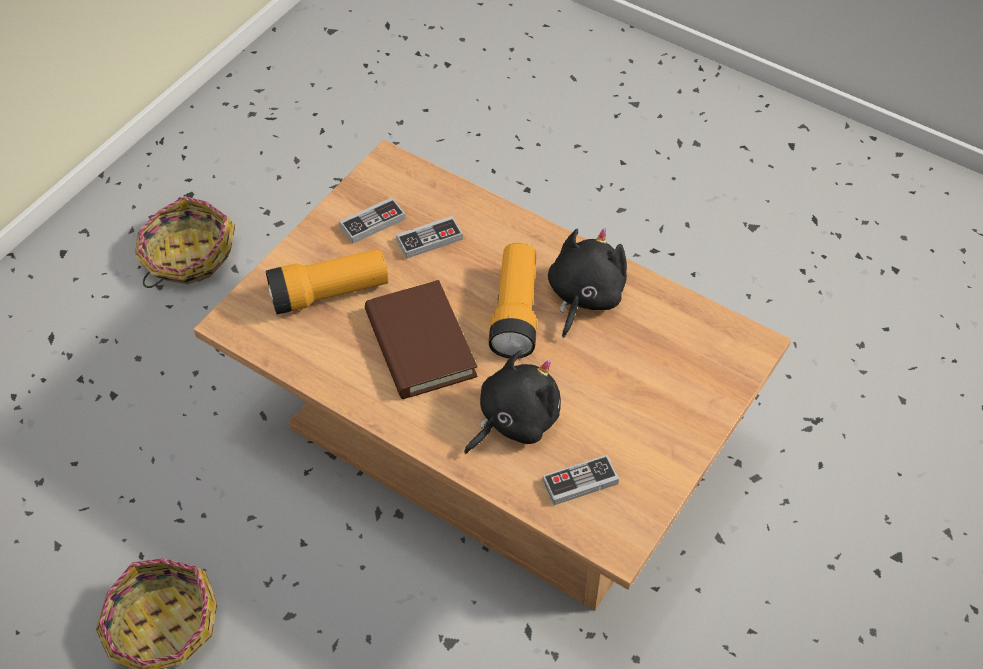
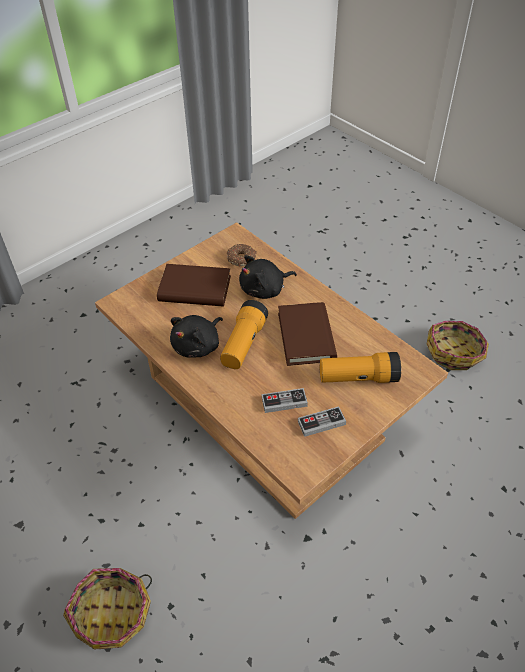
camera: 165 degrees left, 5 degrees down
basket [135,196,235,288] -> basket moved to [63,568,152,649]
game controller [542,455,619,505] -> donut [227,244,257,266]
none -> brown book [157,264,231,306]

